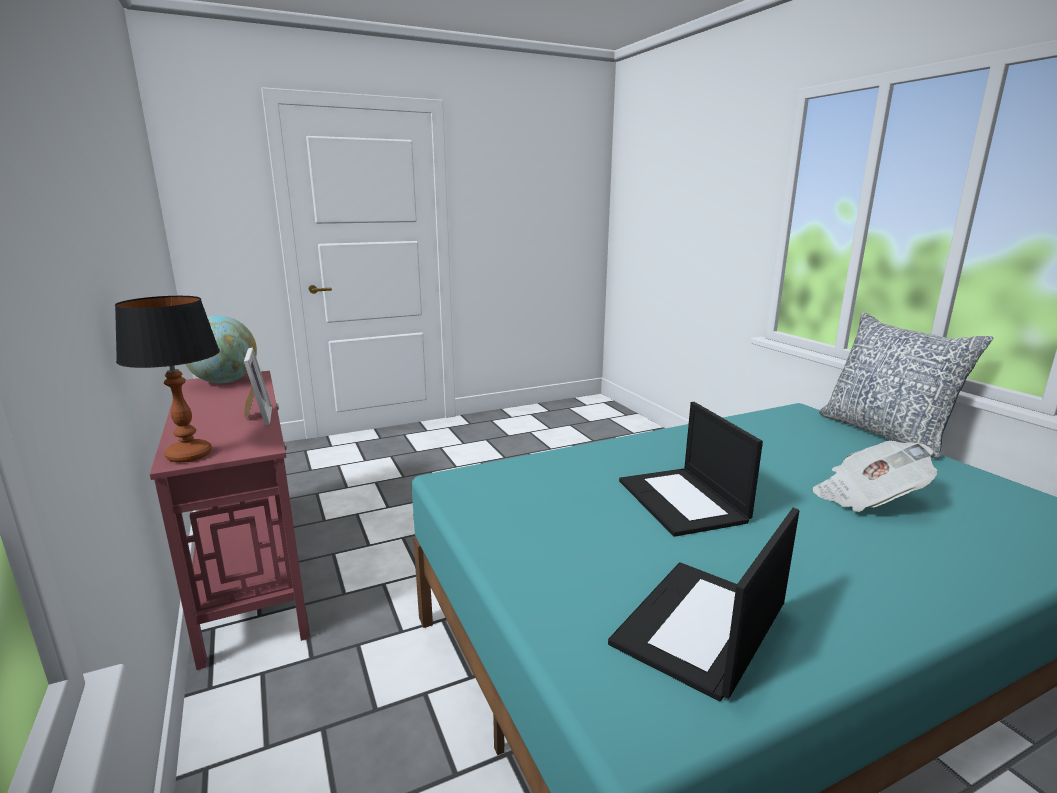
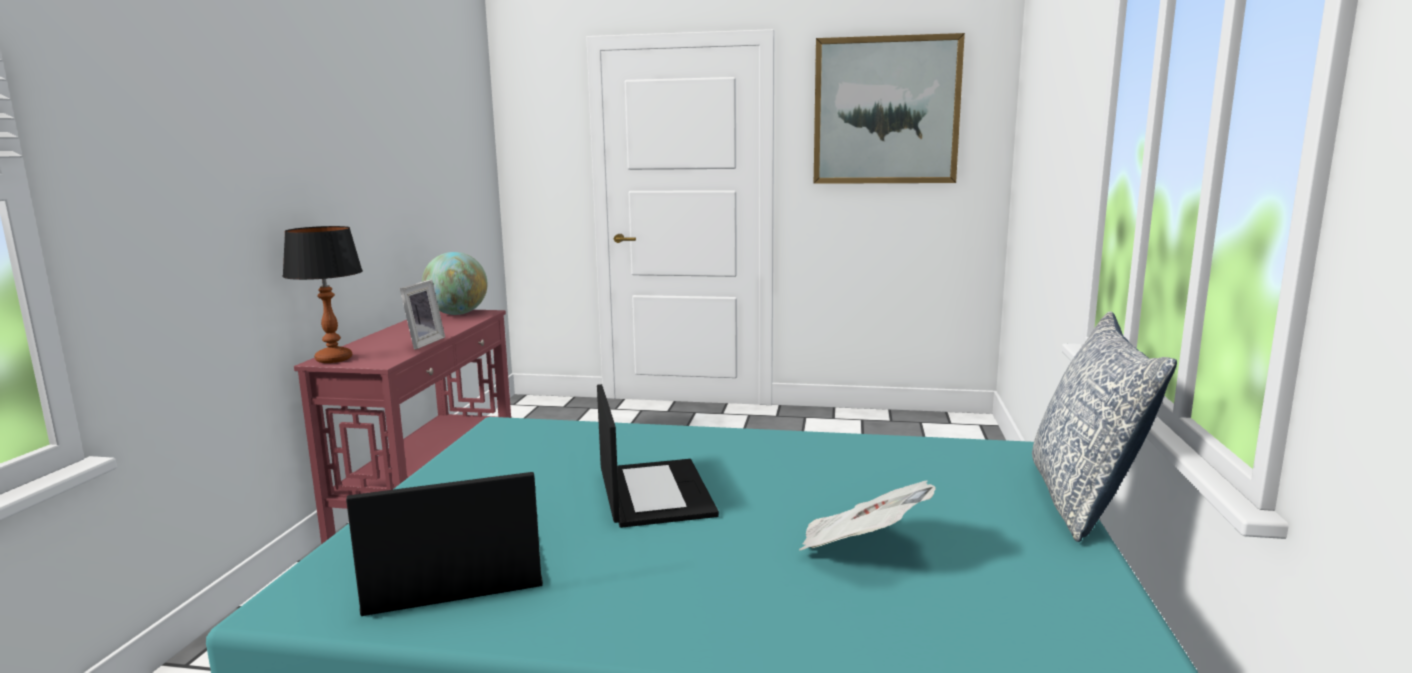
camera: 35 degrees right, 5 degrees down
laptop [619,402,763,537] -> laptop turned 150 degrees clockwise [597,384,719,528]
none -> picture [814,33,965,184]

